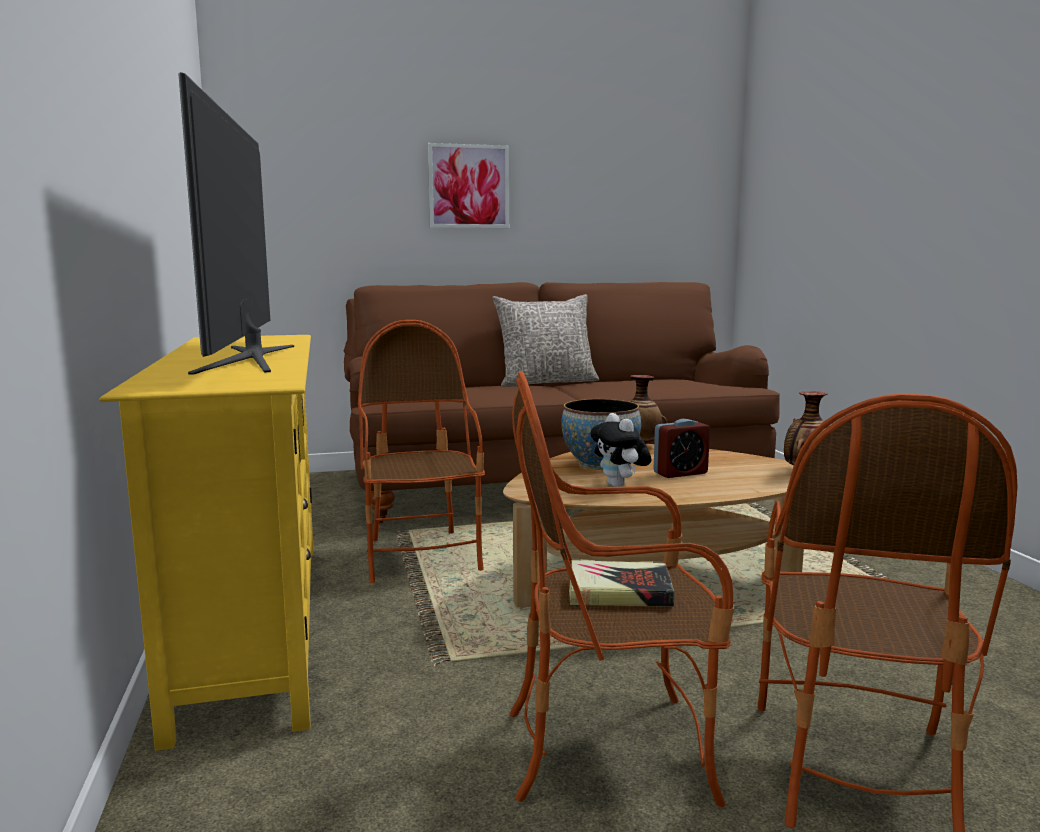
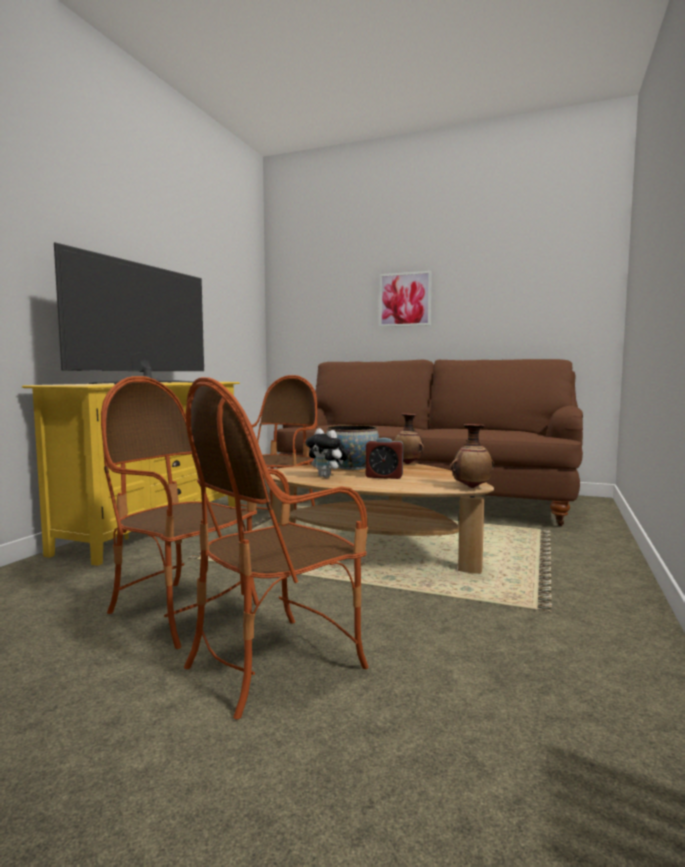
camera: 35 degrees right, 5 degrees down
grey pillow [492,294,599,387] -> none
book [569,560,675,607] -> none
plush toy [590,413,651,487] -> plush toy turned 60 degrees counterclockwise [305,428,348,478]

